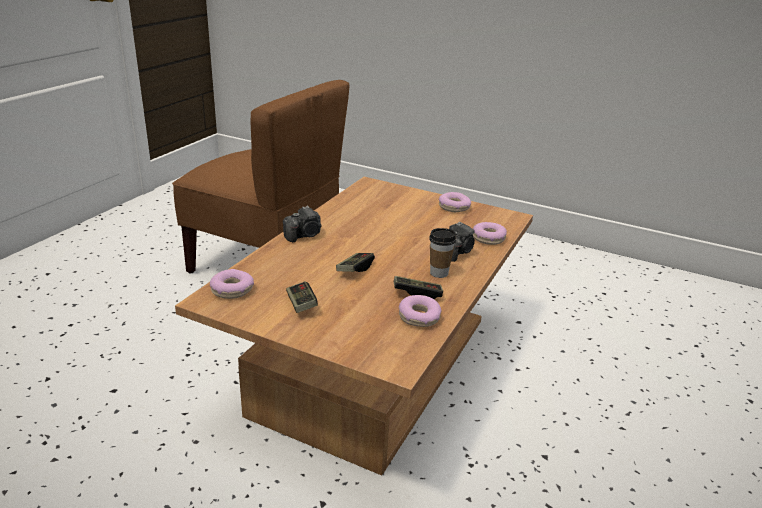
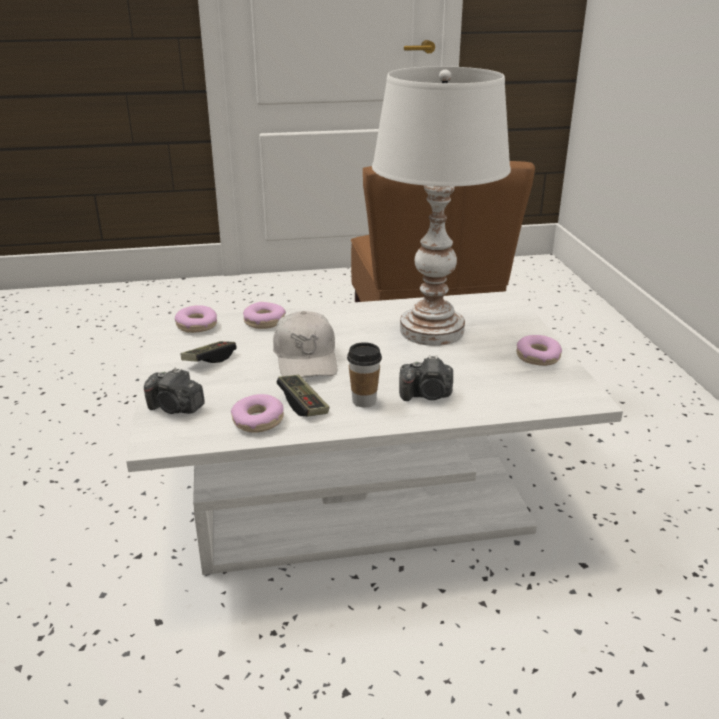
camera: 55 degrees right, 0 degrees up
brown coffee table [175,177,533,475] -> white coffee table [126,291,623,575]
camera [283,206,322,242] -> camera moved to [144,368,205,414]
game controller [336,253,375,272] -> white cap [273,311,337,378]
donut [473,222,507,245] -> donut moved to [243,302,286,329]
none -> white table lamp [372,66,511,346]

